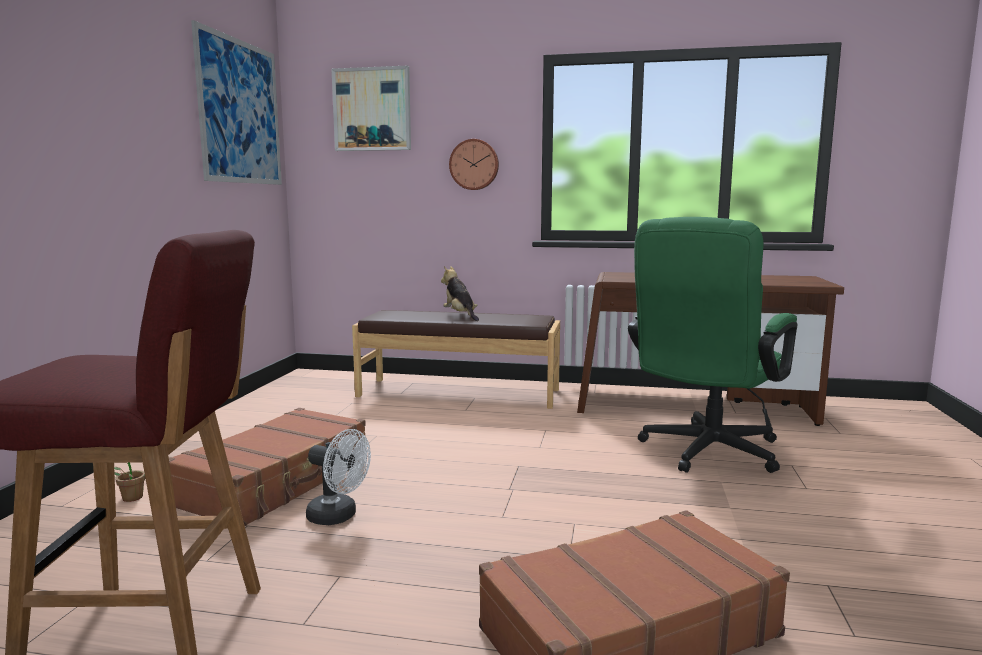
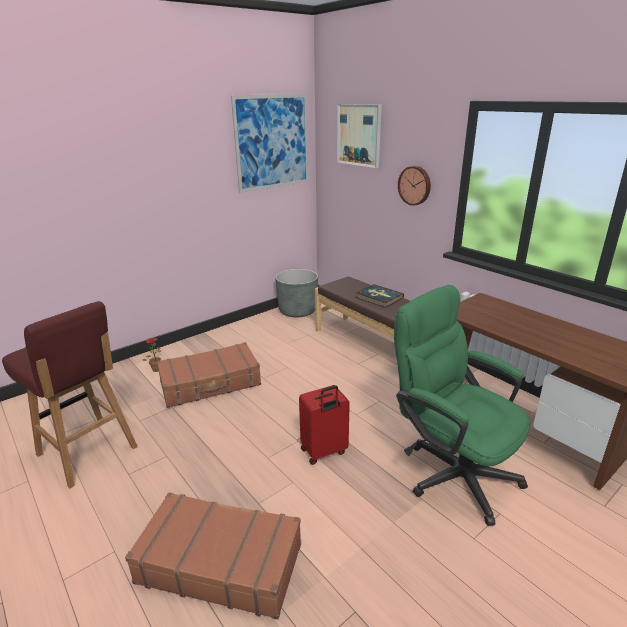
camera: 40 degrees right, 15 degrees up
white fan [306,429,371,525] -> none
plush toy [441,266,479,321] -> book [355,284,404,308]
green office chair [628,217,797,473] -> green office chair turned 60 degrees clockwise [394,285,530,526]
none -> grey planter [275,269,318,317]
none -> red suitcase [299,385,350,465]

